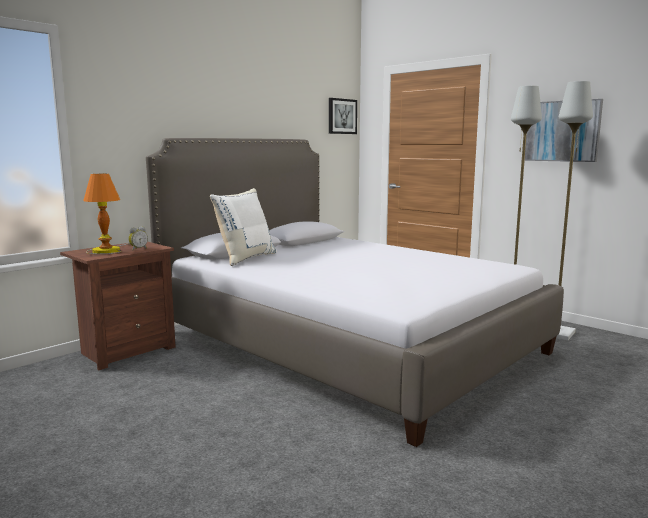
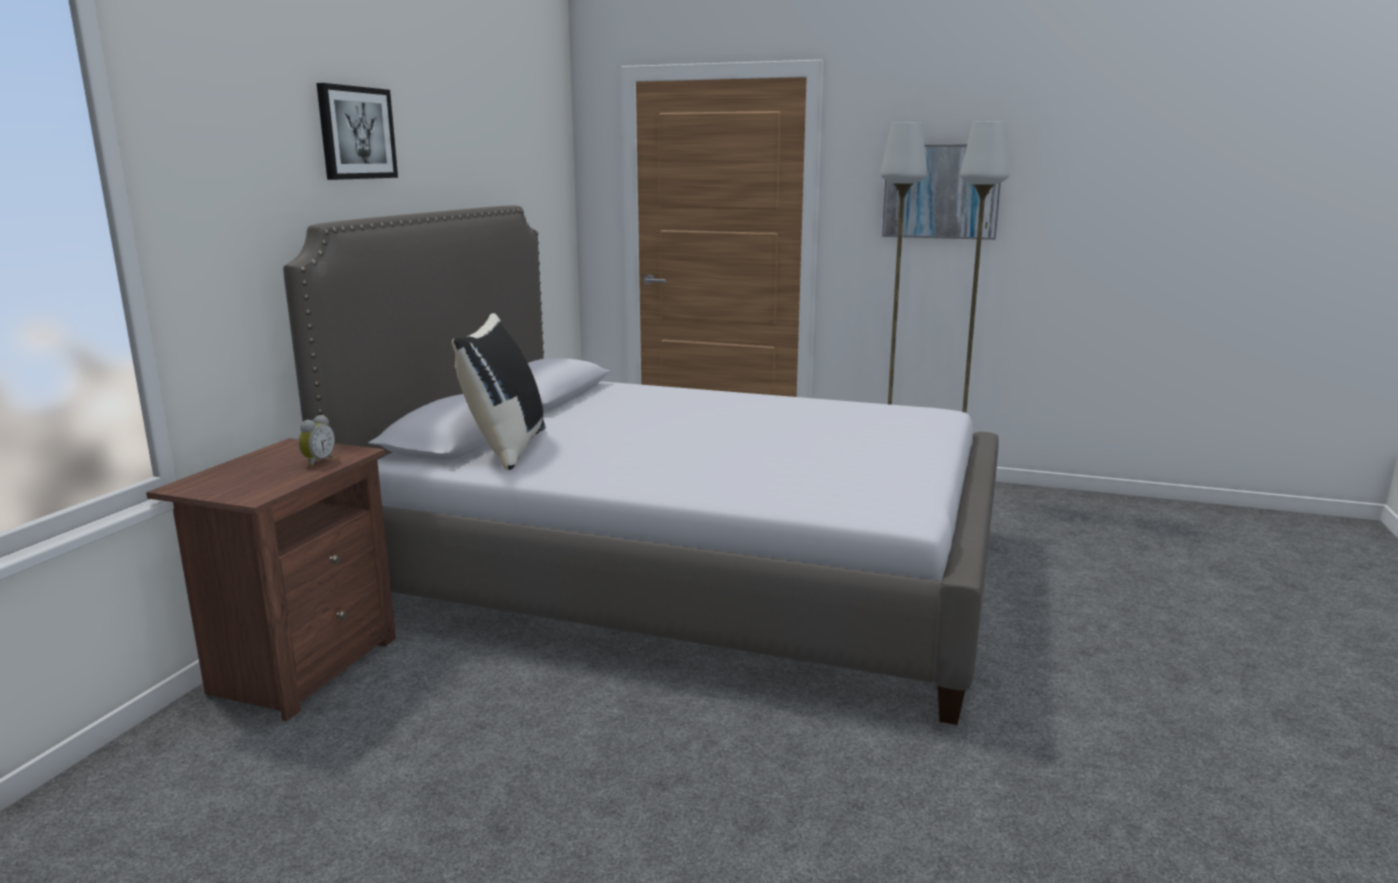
camera: 25 degrees left, 5 degrees up
table lamp [83,173,130,254] -> none
white pillow [210,188,277,266] -> black pillow [452,313,546,470]
picture [329,98,357,134] -> picture moved to [316,83,398,180]

